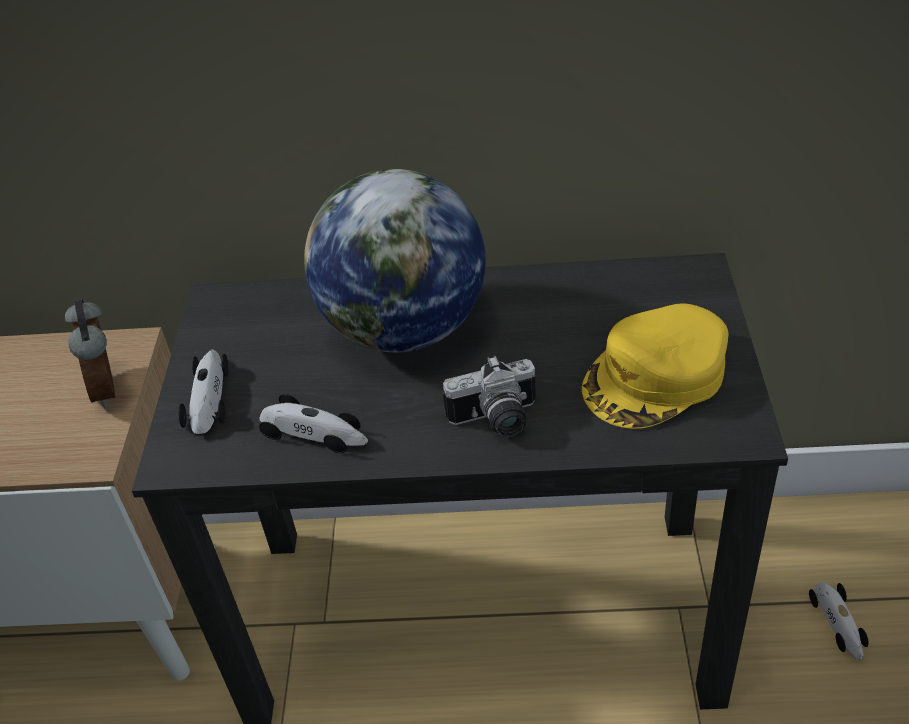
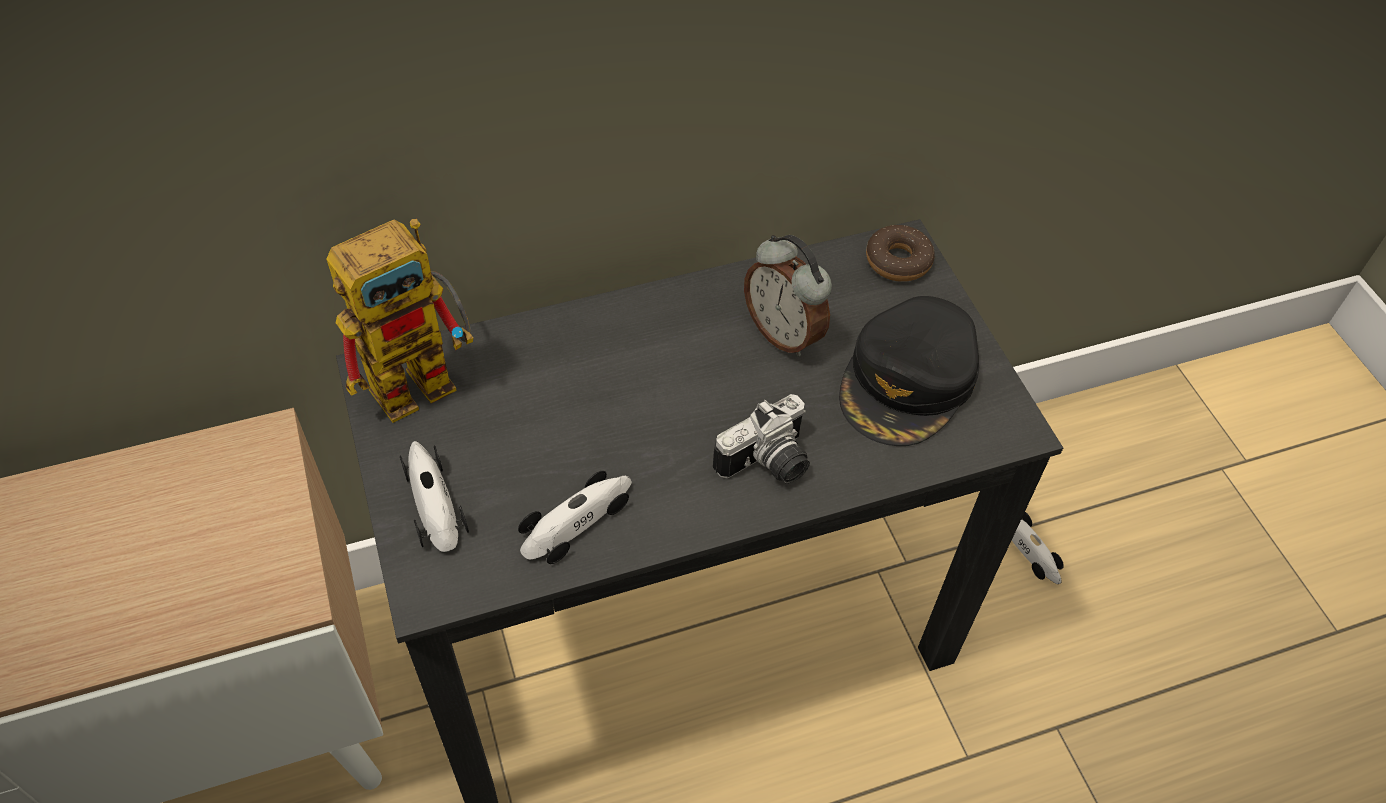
camera: 25 degrees left, 10 degrees up
alarm clock [65,299,115,408] -> alarm clock moved to [744,235,832,356]
toy car [259,394,368,453] -> toy car turned 45 degrees counterclockwise [518,471,632,564]
globe [304,169,486,352] -> none
yellow cap [582,303,729,429] -> black cap [839,296,979,446]
none -> toy robot [326,219,473,423]
none -> donut [866,225,935,282]

